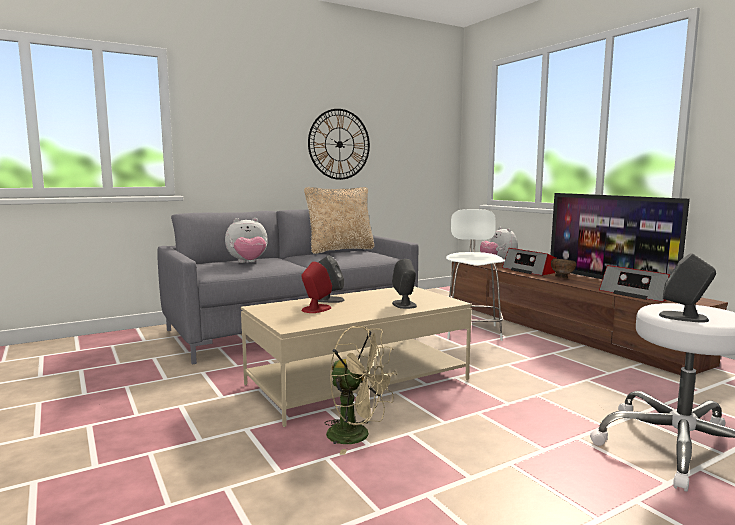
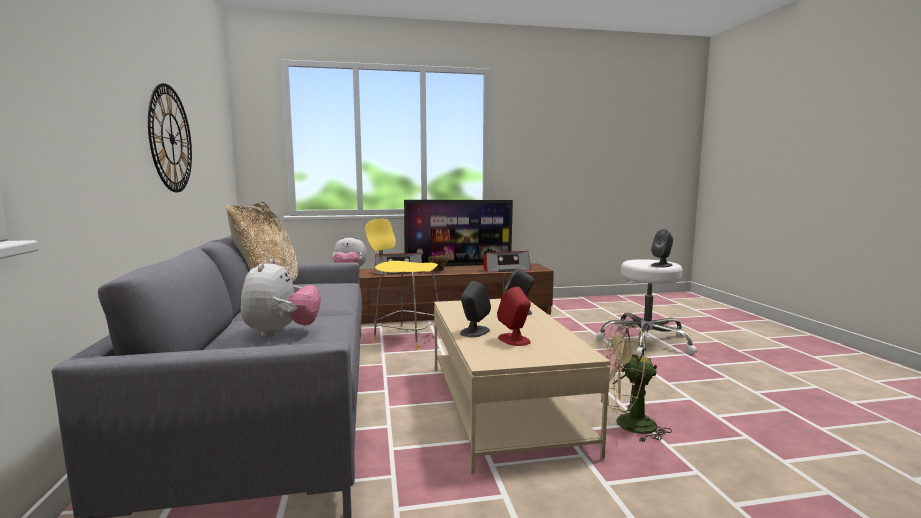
camera: 70 degrees left, 0 degrees up
beige fan [325,326,397,455] -> beige fan turned 135 degrees counterclockwise [601,324,672,442]
white stool [446,209,505,341] -> yellow stool [365,219,438,350]

